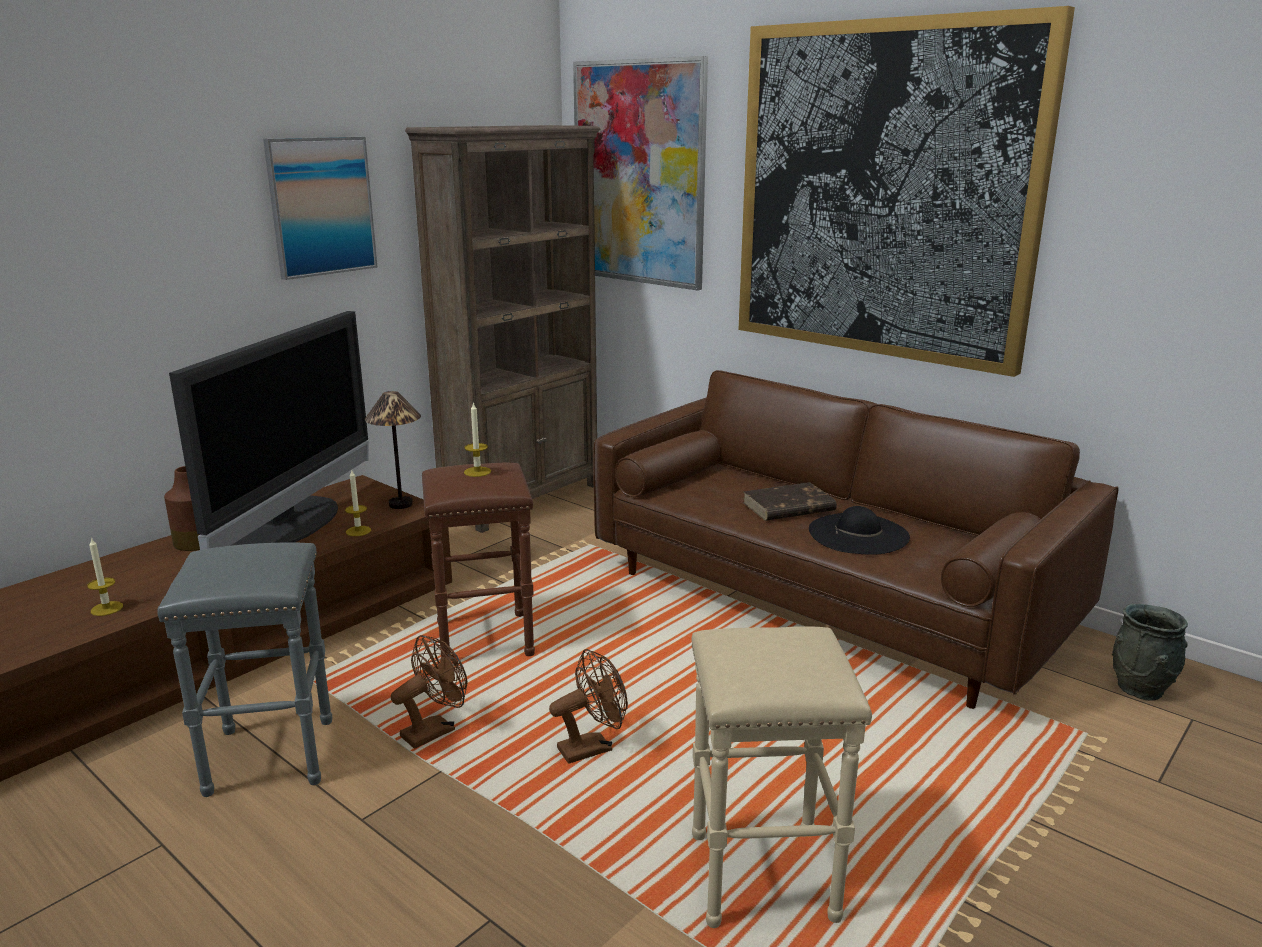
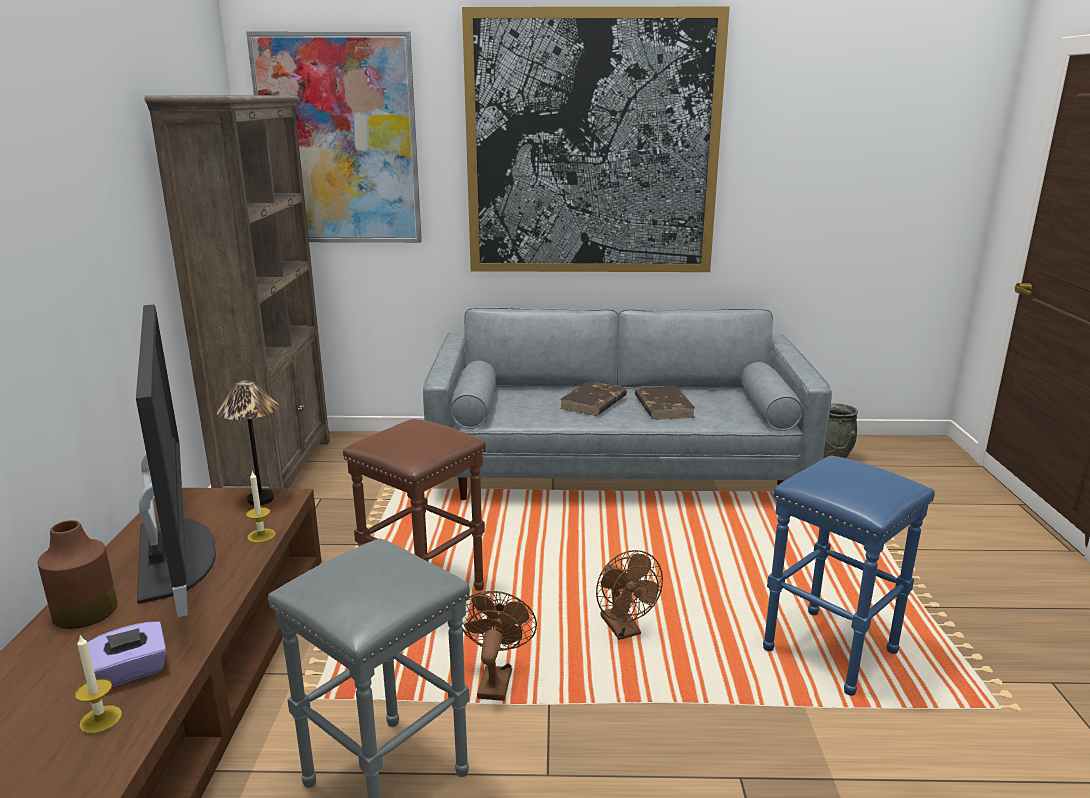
camera: 40 degrees left, 0 degrees up
picture [263,137,377,280] -> none
candle [464,402,491,477] -> none
brown fan [549,649,628,764] -> brown fan turned 135 degrees clockwise [596,550,663,640]
brown sofa [593,370,1119,709] -> grey sofa [423,308,832,500]
beige stool [691,627,872,928] -> blue stool [763,456,935,696]
black hat [809,506,910,555] -> brown book [635,386,695,420]
none -> purple tissue box [87,621,166,687]

